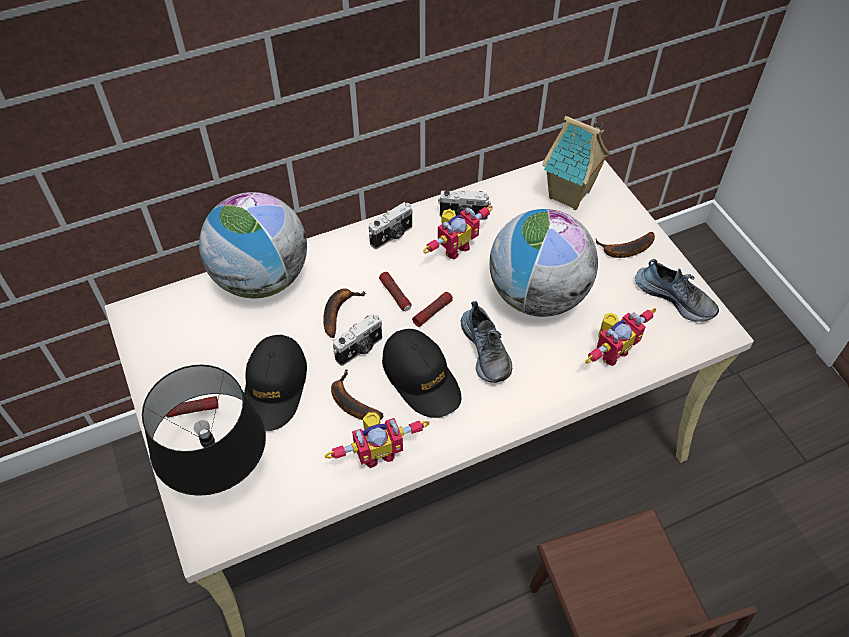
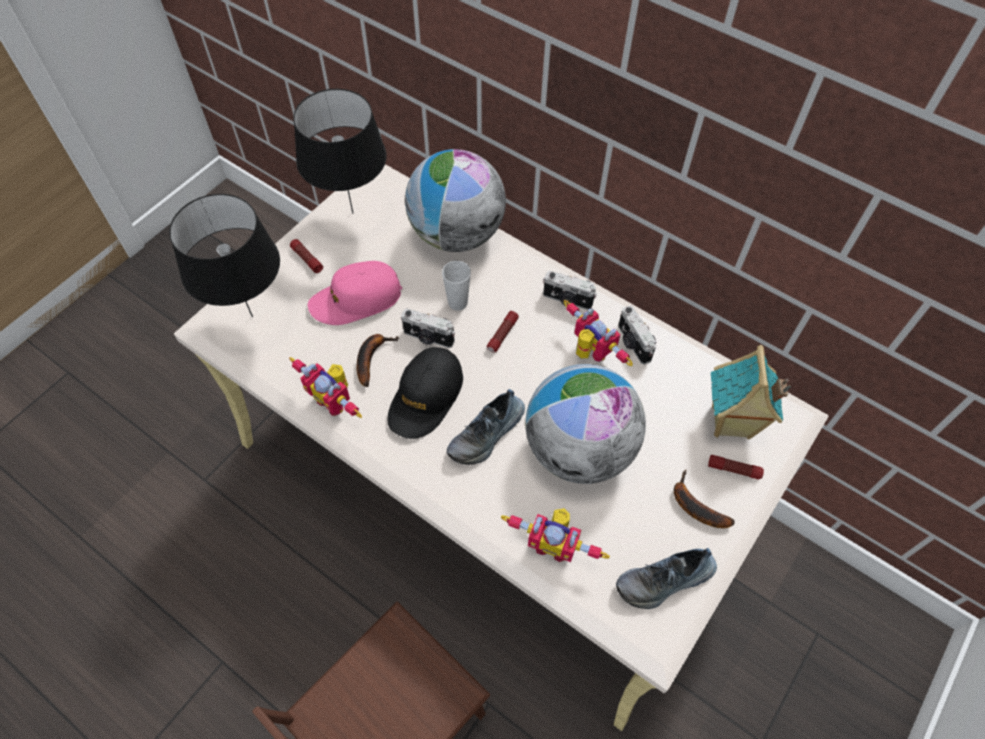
camera: 60 degrees right, 5 degrees up
black cap [244,335,307,431] -> pink cap [308,261,402,325]
banana [323,288,366,338] -> cup [442,261,471,310]
flashlight [412,292,453,327] -> flashlight moved to [708,455,764,480]
toy robot [423,206,493,260] -> toy robot turned 150 degrees counterclockwise [563,300,633,366]
shoe [635,259,719,322] -> shoe turned 60 degrees clockwise [616,548,717,609]
none -> black table lamp [293,89,386,214]

